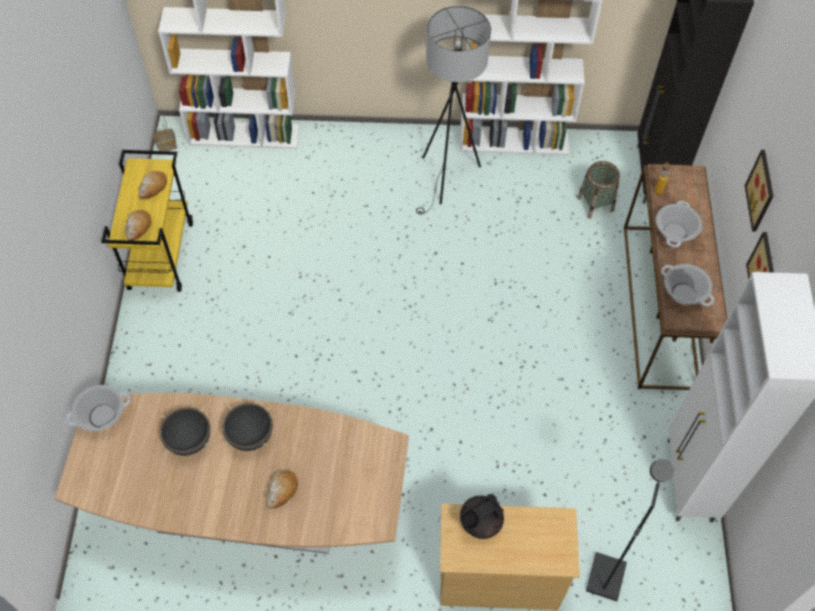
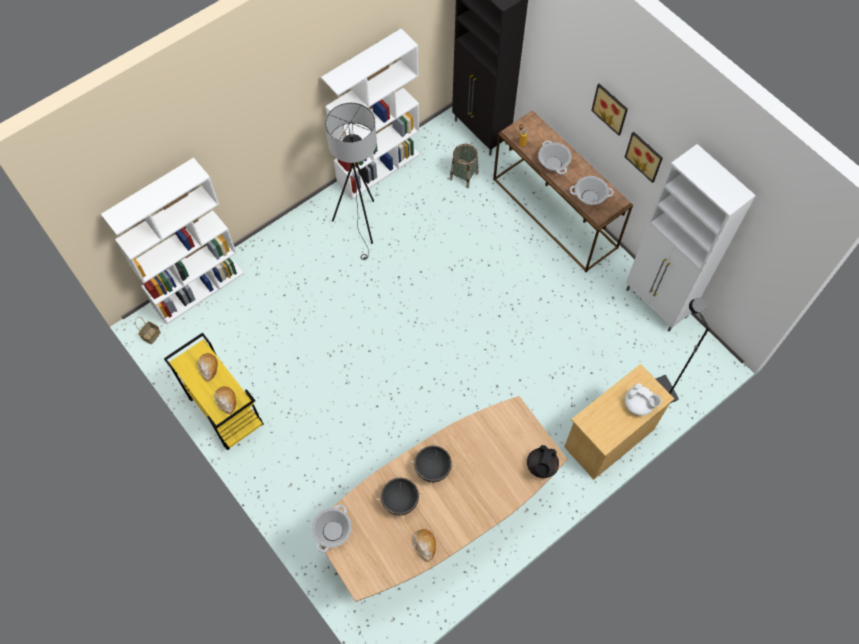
camera: 40 degrees left, 5 degrees up
bread [266,470,298,509] -> bread moved to [413,529,436,562]
black teapot [460,494,504,539] -> black teapot moved to [527,445,559,478]
none -> white teapot [625,383,661,416]

